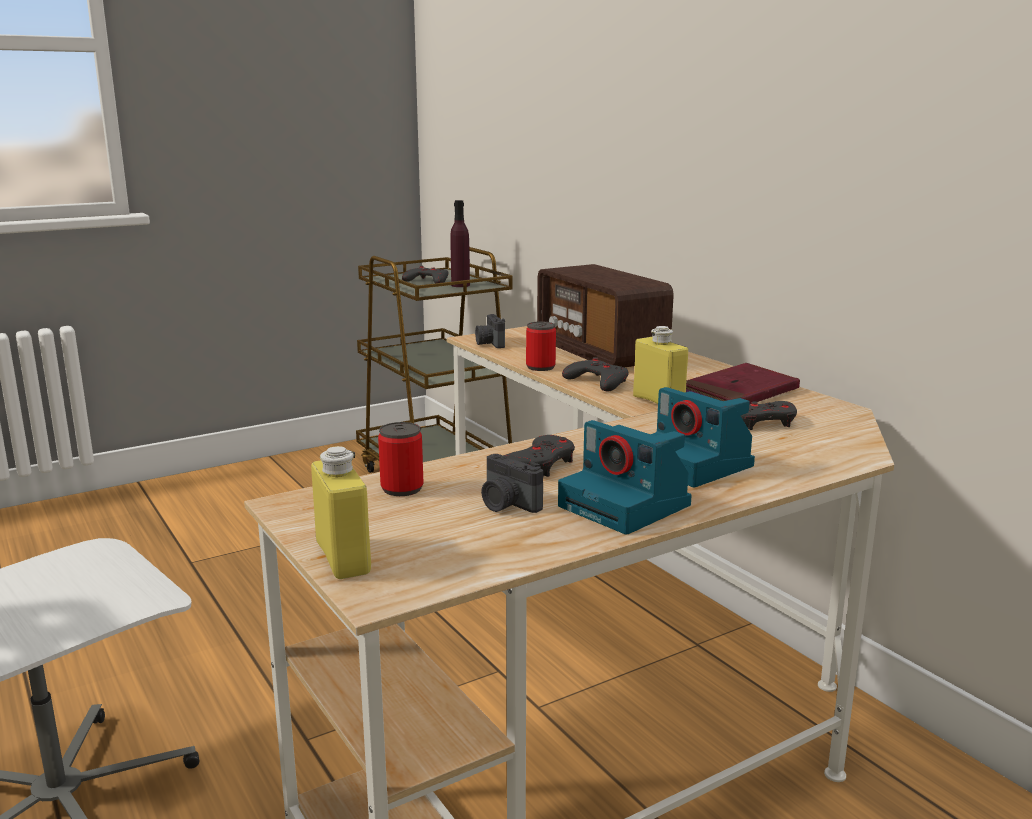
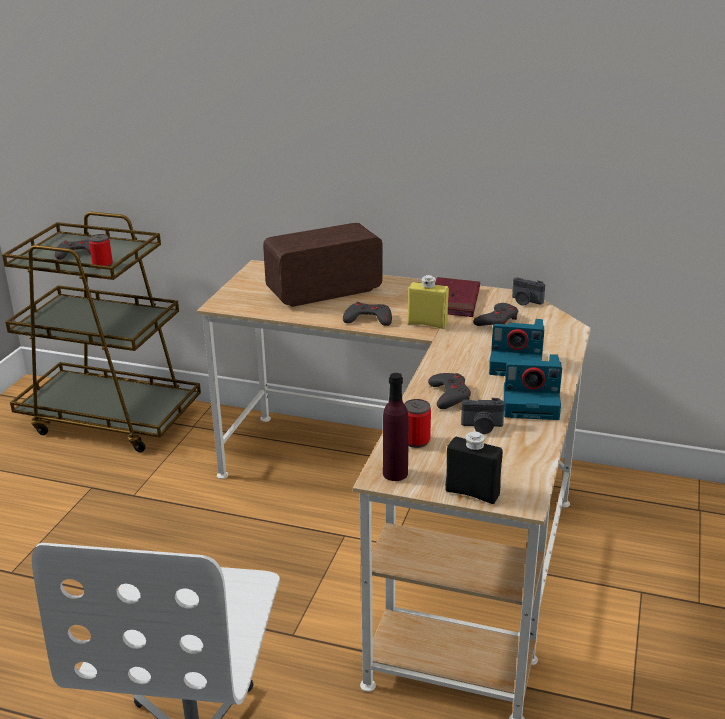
camera: 40 degrees left, 10 degrees up
yellow bottle [311,446,371,579] -> black bottle [446,431,503,504]
purple bottle [450,200,470,287] -> purple bottle moved to [383,373,409,481]
camera [475,314,505,348] -> camera moved to [512,277,545,306]
can [526,321,556,371] -> can moved to [89,234,113,269]
radio [537,264,674,368] -> radio turned 135 degrees clockwise [263,223,382,307]

